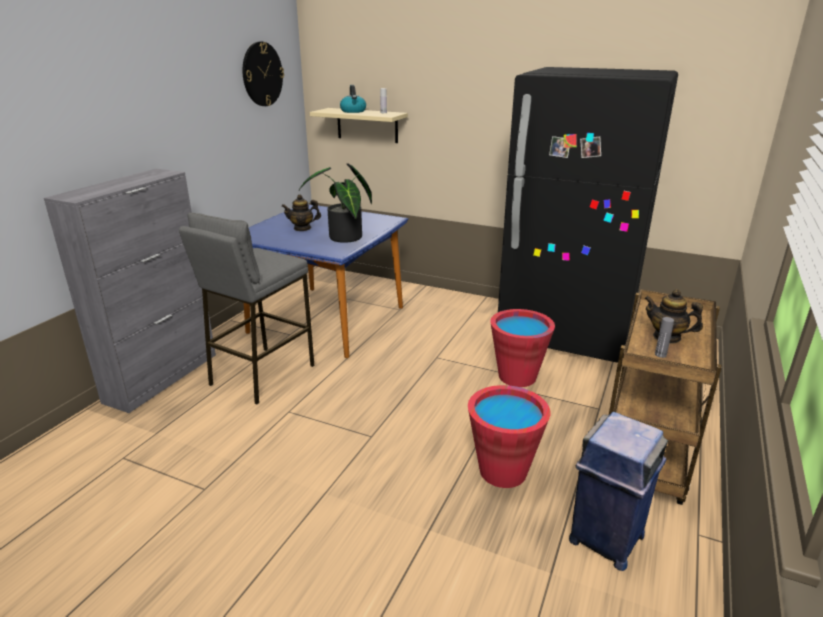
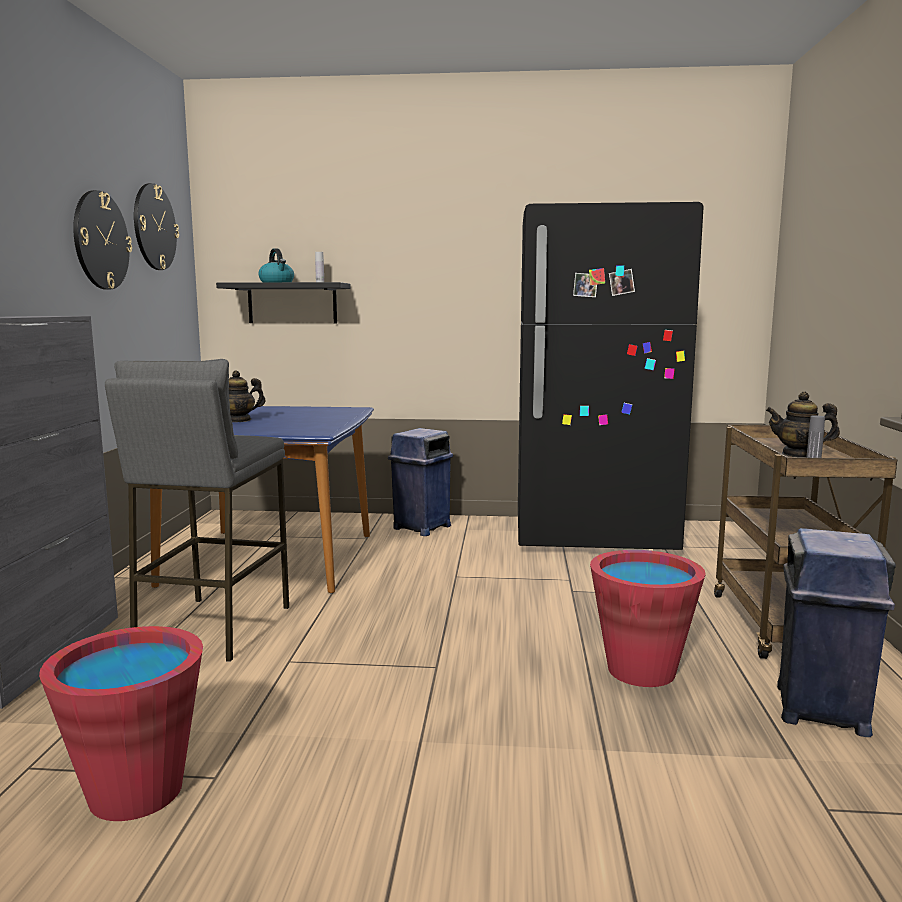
camera: 20 degrees left, 15 degrees down
potted plant [299,163,372,243] -> none
beige shelf [309,108,408,143] -> black shelf [216,282,351,323]
red bucket [490,309,555,387] -> red bucket moved to [39,626,203,821]
none -> wall clock [73,190,132,290]
none -> blue trash can [388,428,453,536]

